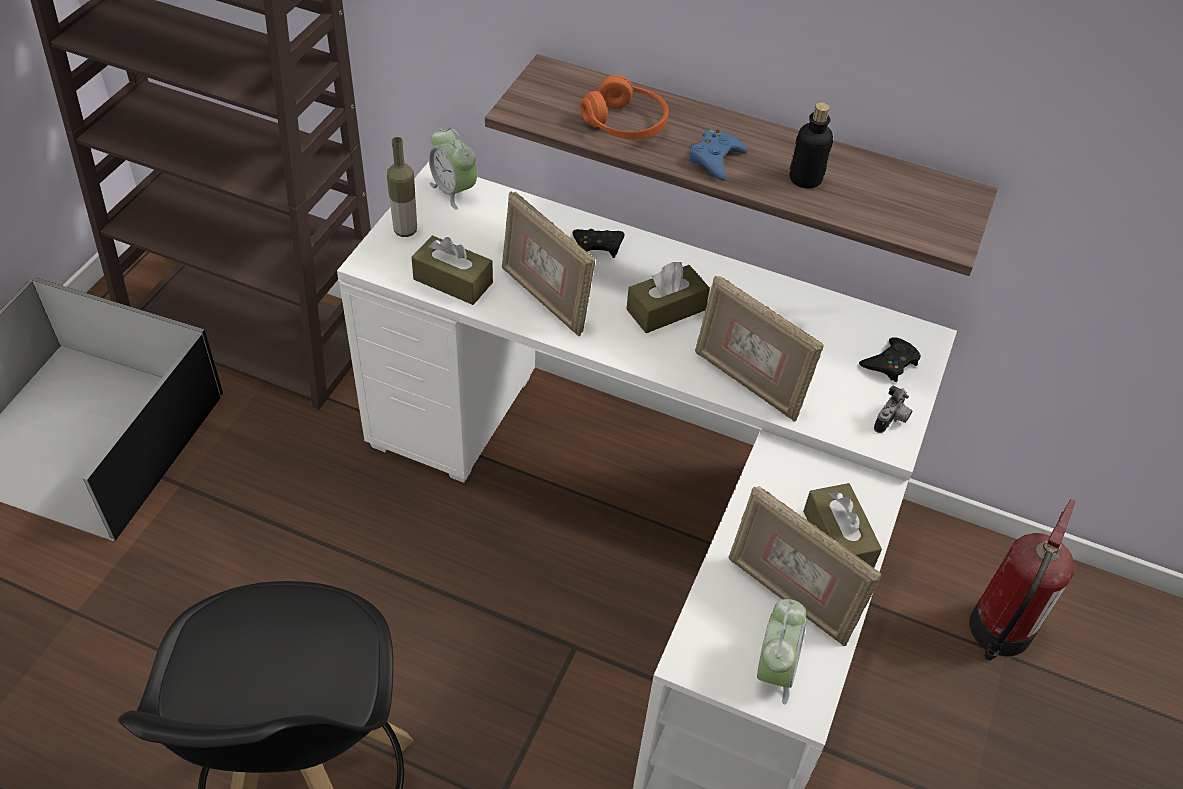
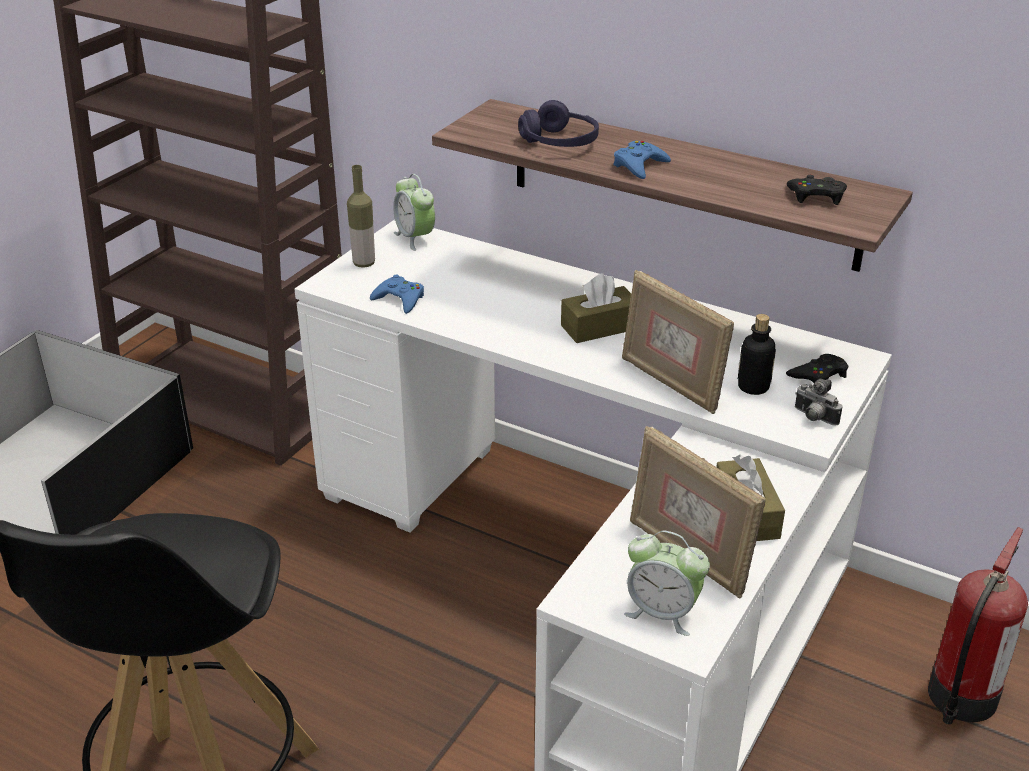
camera: 10 degrees right, 15 degrees down
brown tissue box [411,235,493,305] -> blue game controller [370,275,424,314]
picture frame [502,192,595,336] -> none
black game controller [573,229,625,258] -> black game controller moved to [787,175,847,205]
orange headphones [580,75,669,139] -> purple headphones [518,100,599,147]
alarm clock [757,599,806,704] -> alarm clock turned 90 degrees clockwise [624,531,710,636]
bottle [789,102,833,189] -> bottle moved to [738,314,776,395]
camera [874,385,913,433] -> camera turned 90 degrees clockwise [795,379,842,426]

